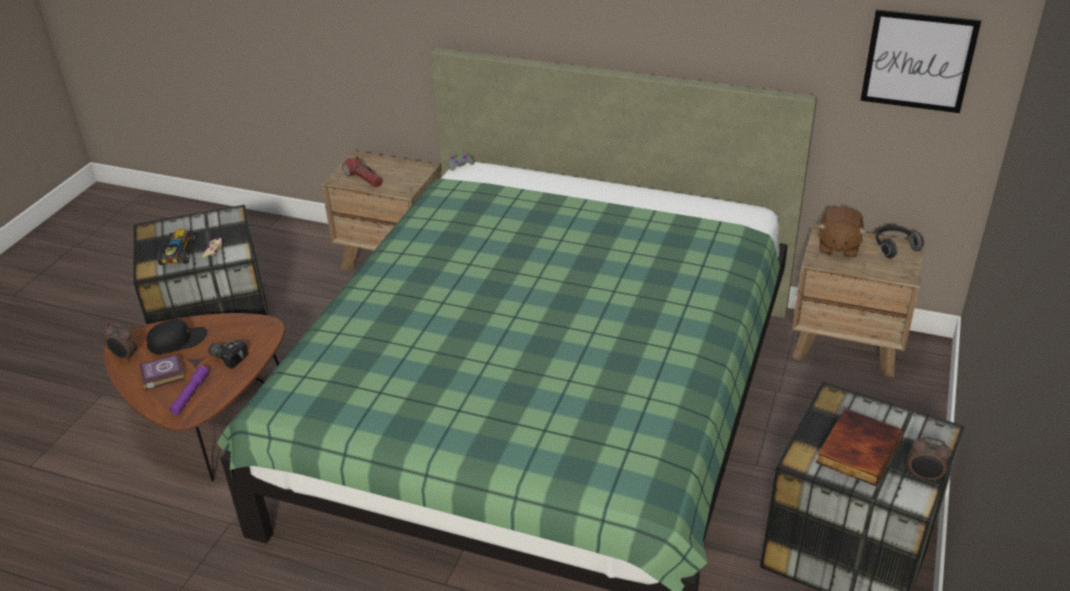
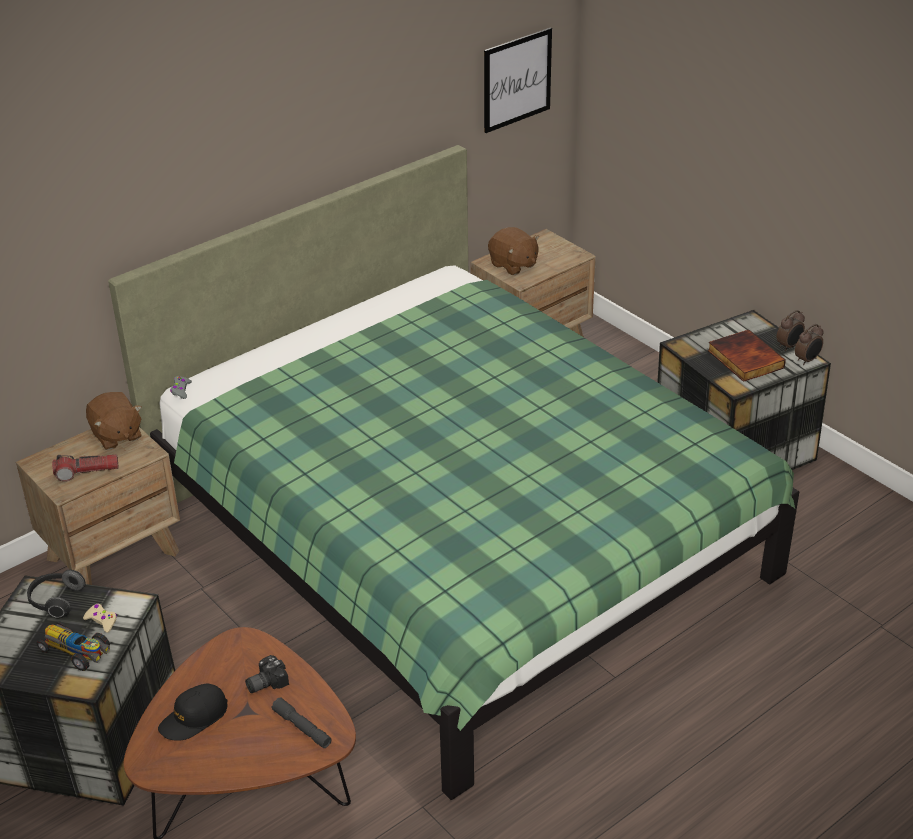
camera: 60 degrees left, 0 degrees up
alarm clock [104,323,137,361] -> alarm clock moved to [795,324,824,365]
book [139,354,185,390] -> none
black cap [147,319,207,354] -> black cap turned 135 degrees counterclockwise [158,684,228,741]
purple flashlight [170,366,210,415] -> grey flashlight [271,698,332,748]
headphones [876,225,924,258] -> headphones moved to [27,570,85,618]
none -> brown plush toy [86,392,142,450]

